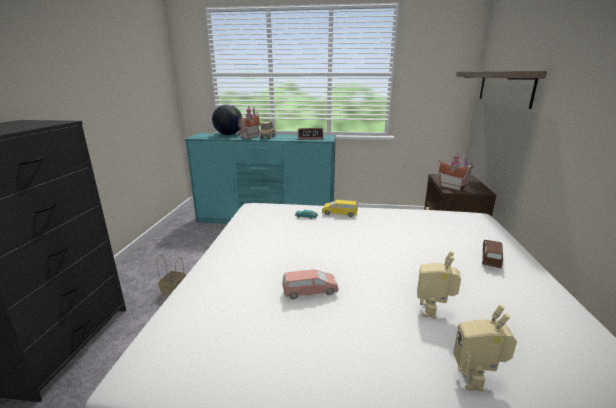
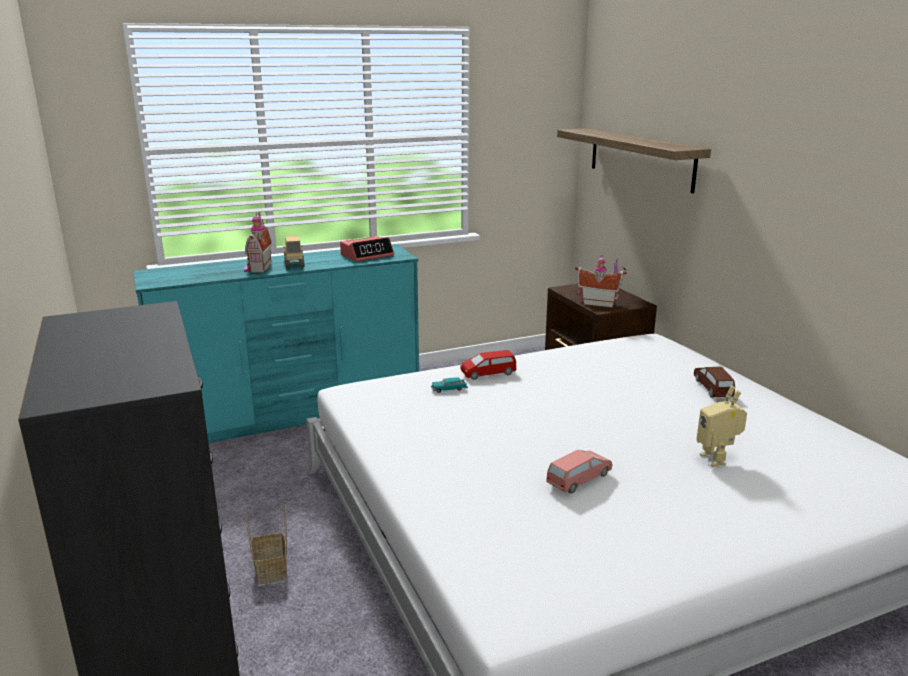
camera: 30 degrees left, 0 degrees up
globe [212,105,242,135] -> none
yellow toy car [322,200,358,217] -> red toy car [460,350,517,380]
toy robot [453,305,517,392] -> none

